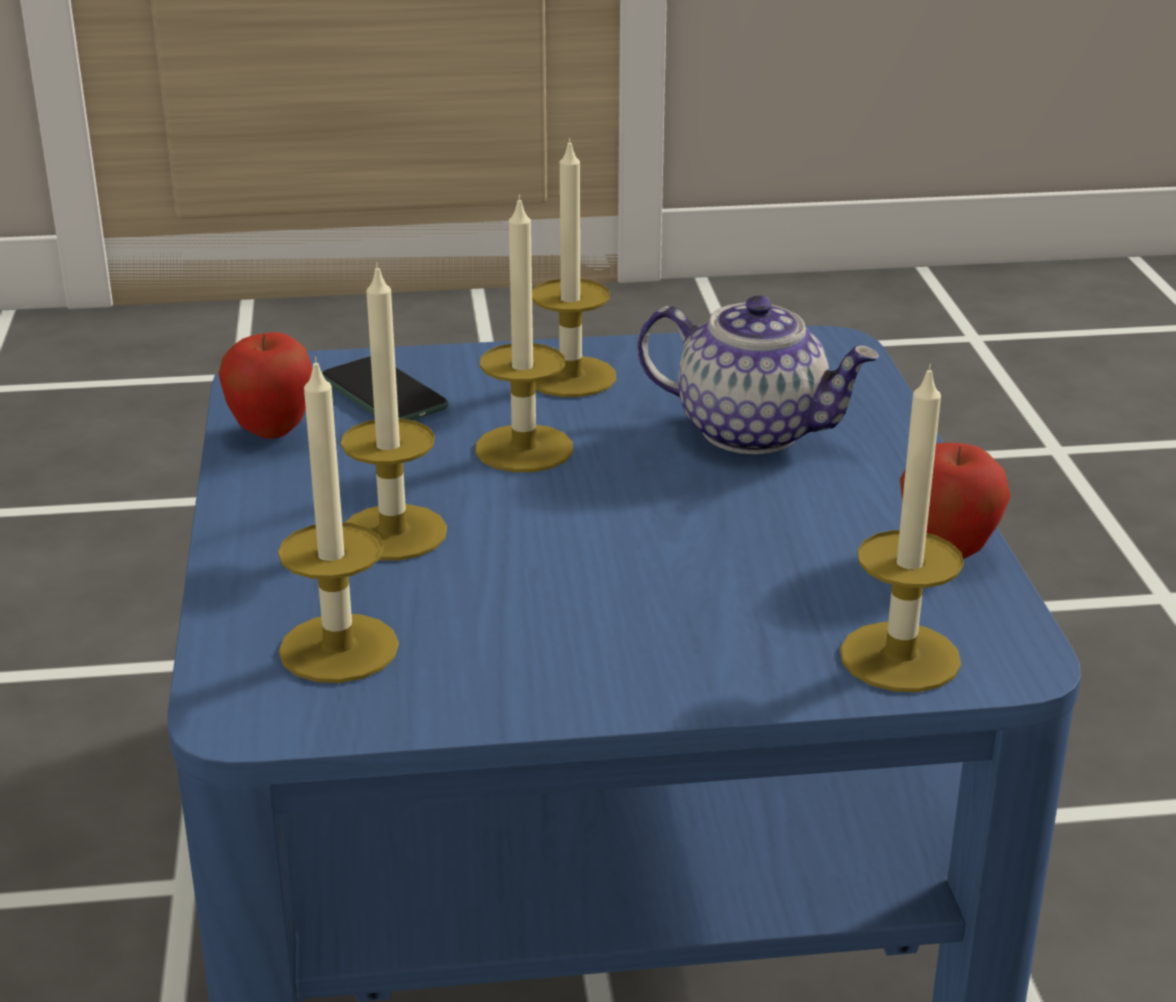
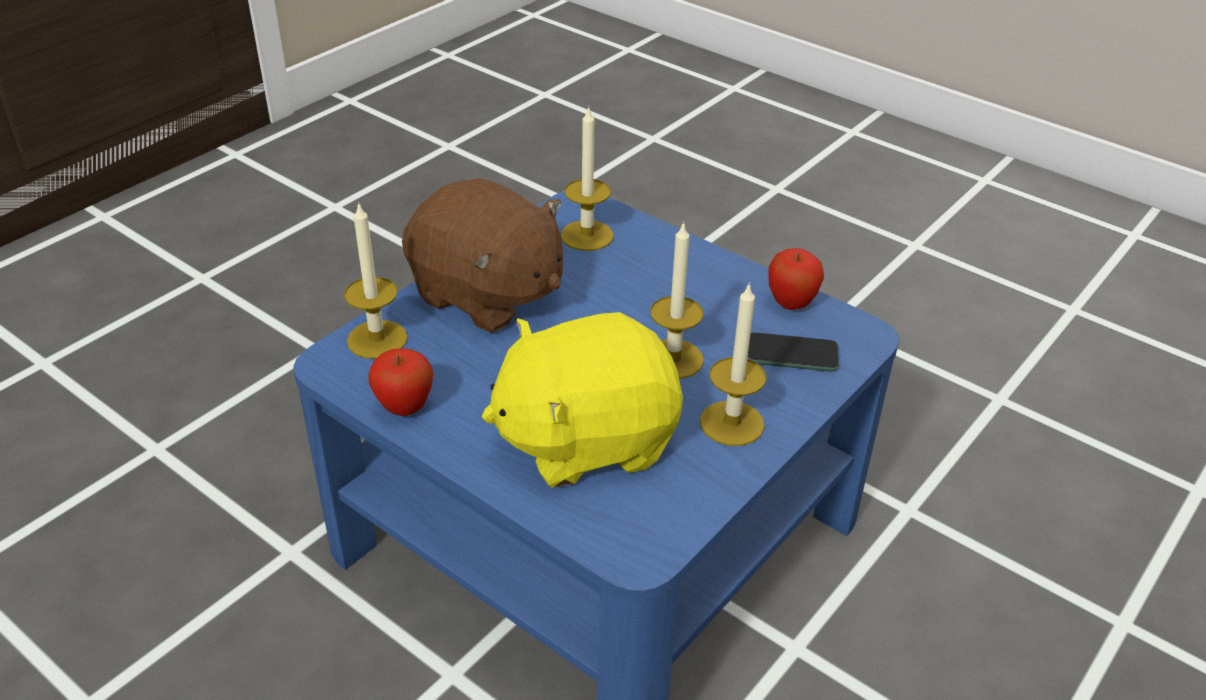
camera: 135 degrees right, 10 degrees up
candle [341,262,447,561] -> none
teapot [637,295,880,454] -> yellow plush toy [482,312,683,488]
none -> brown plush toy [402,178,563,333]

